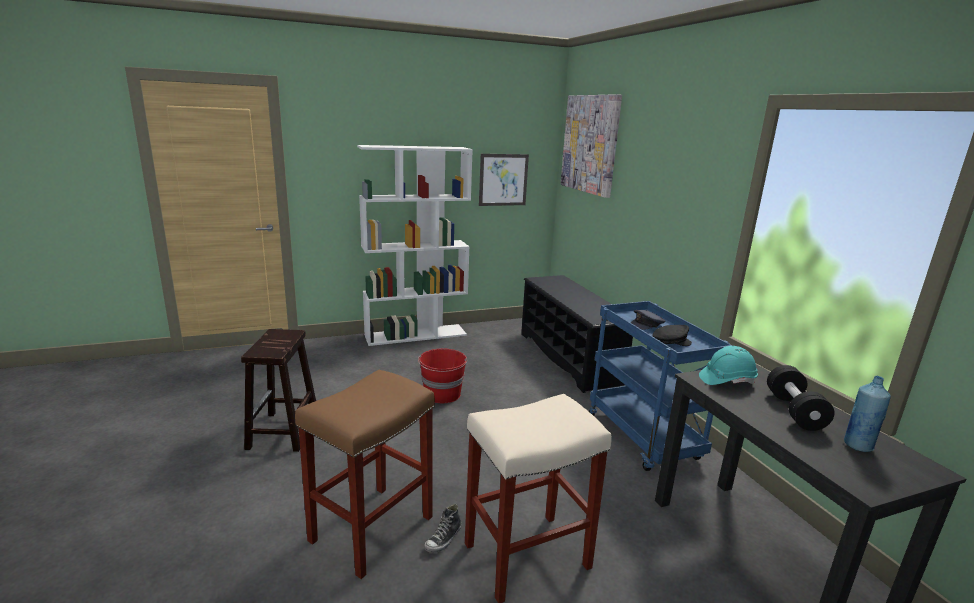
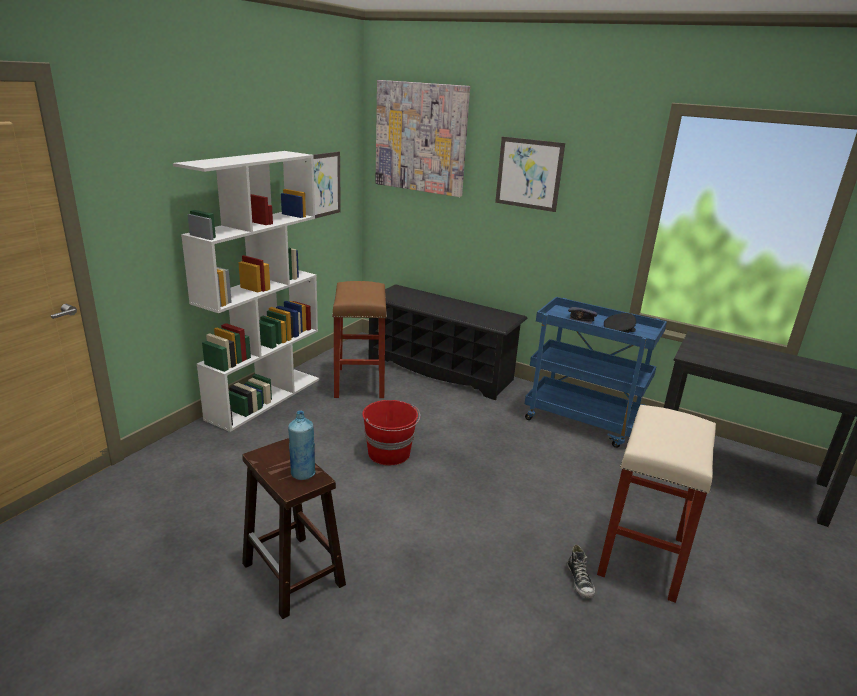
camera: 40 degrees left, 5 degrees up
brown stool [295,370,435,579] -> brown stool moved to [332,281,387,398]
turquoise hard hat [699,346,758,385] -> none
black dumbbell [767,365,835,431] -> none
blue bottle [844,376,891,452] -> blue bottle moved to [288,411,316,480]
none -> picture [495,137,565,212]

